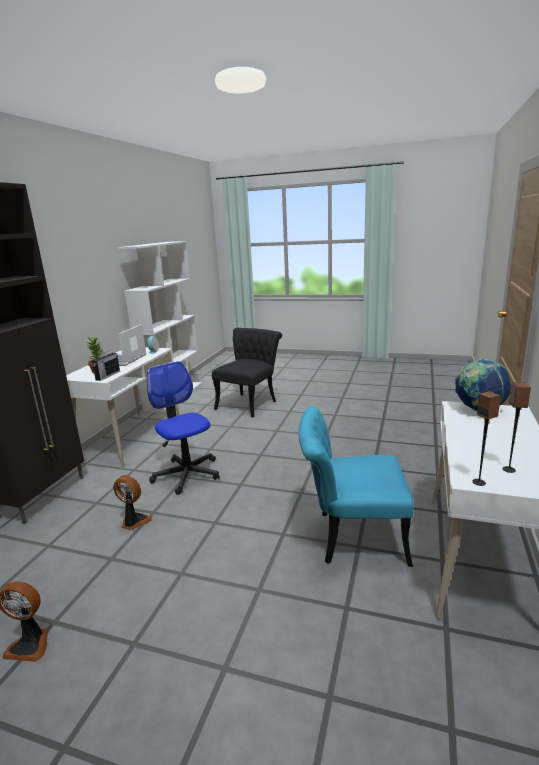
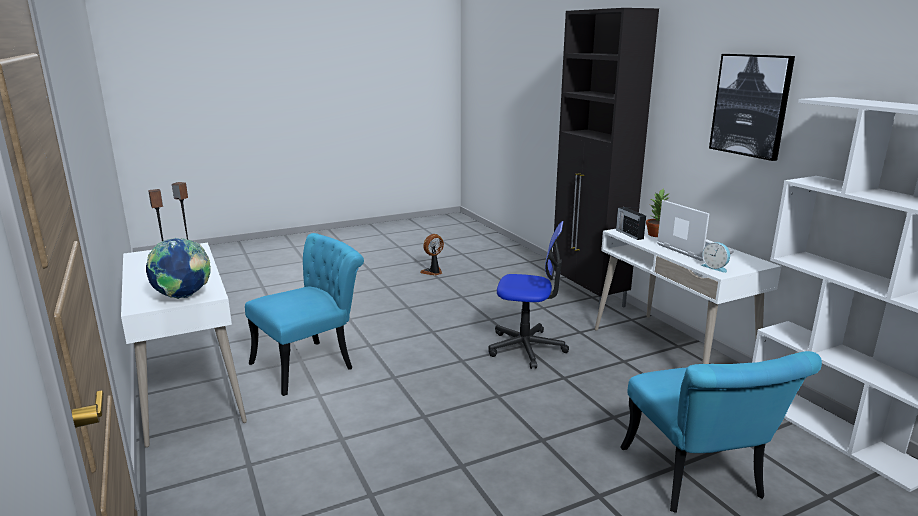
camera: 135 degrees right, 0 degrees up
fan [113,475,152,530] -> none
black chair [212,328,282,418] -> turquoise chair [620,351,822,513]
none -> picture [709,54,795,161]

